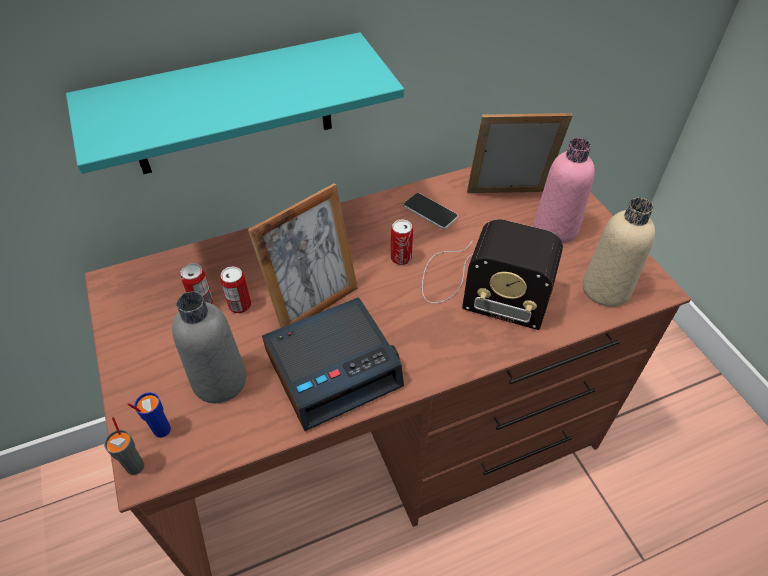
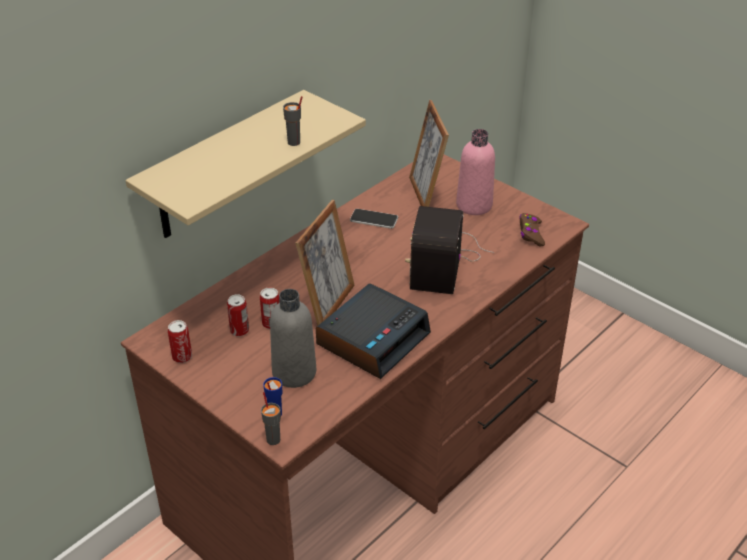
camera: 25 degrees left, 10 degrees down
turquoise shelf [66,32,404,174] -> beige shelf [125,90,366,238]
can [391,219,413,265] -> can moved to [168,320,192,363]
radio [422,219,563,330] -> radio turned 105 degrees clockwise [405,206,494,294]
picture frame [467,113,572,193] -> picture frame turned 75 degrees counterclockwise [409,100,449,207]
beige bottle [583,198,655,307] -> brown game controller [519,213,545,246]
none -> grey cup [283,96,302,146]

